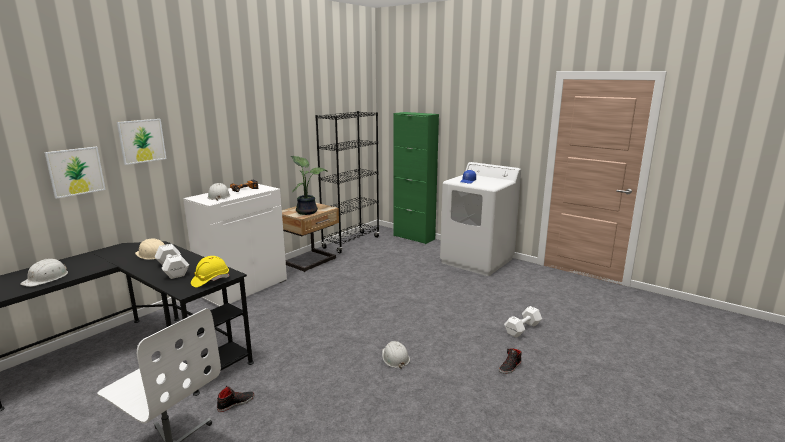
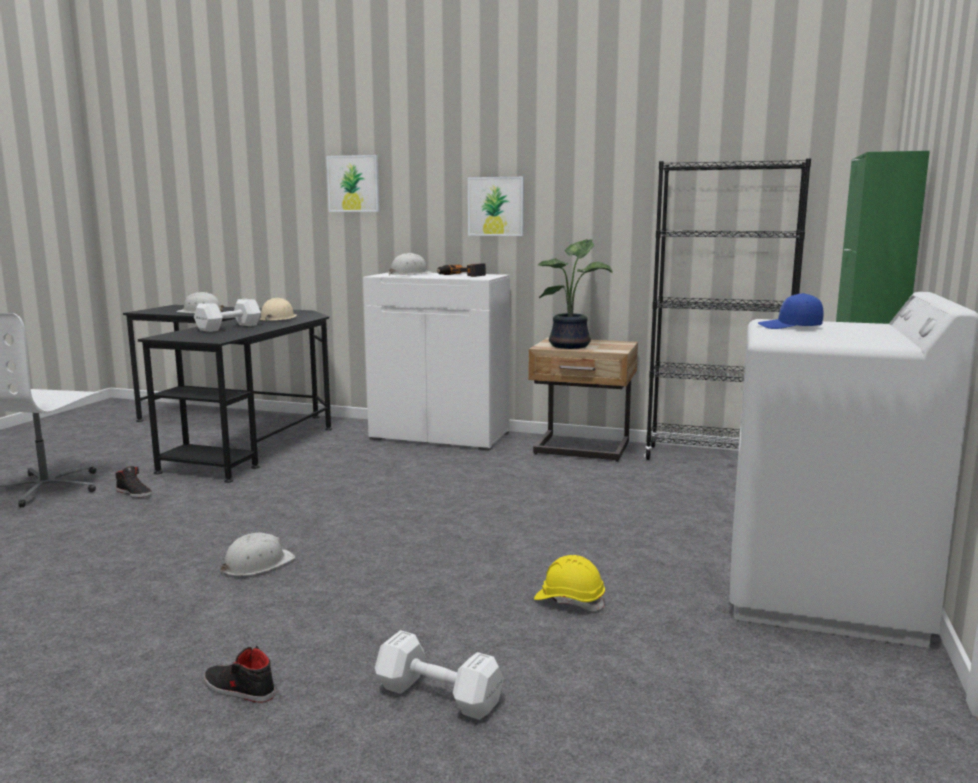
camera: 70 degrees right, 5 degrees down
picture [45,147,106,199] -> picture moved to [468,177,524,236]
yellow hard hat [191,256,229,287] -> yellow hard hat moved to [534,555,605,611]

